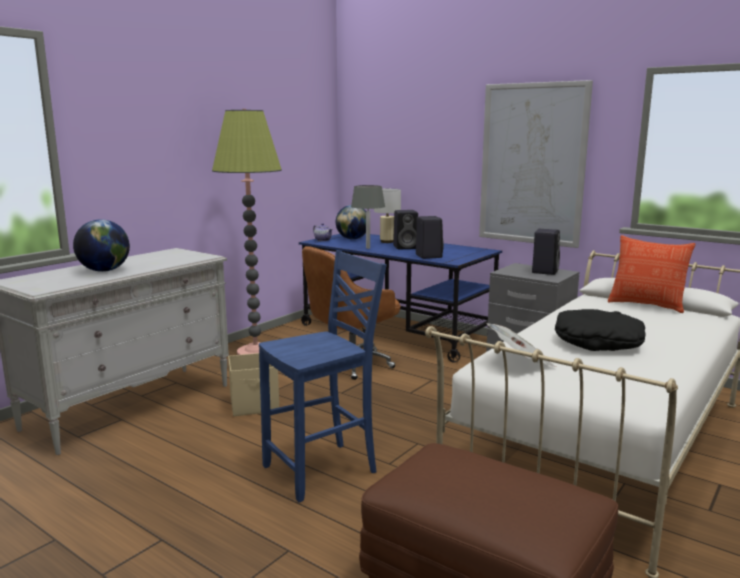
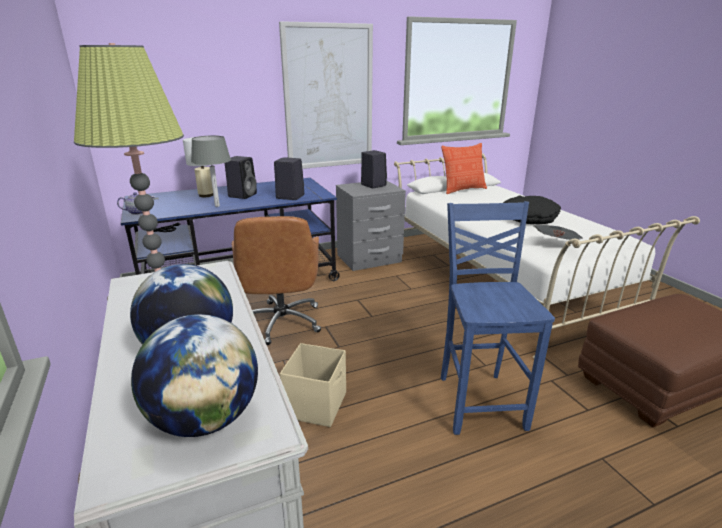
camera: 60 degrees left, 10 degrees up
globe [336,205,366,239] -> globe moved to [131,314,258,437]

